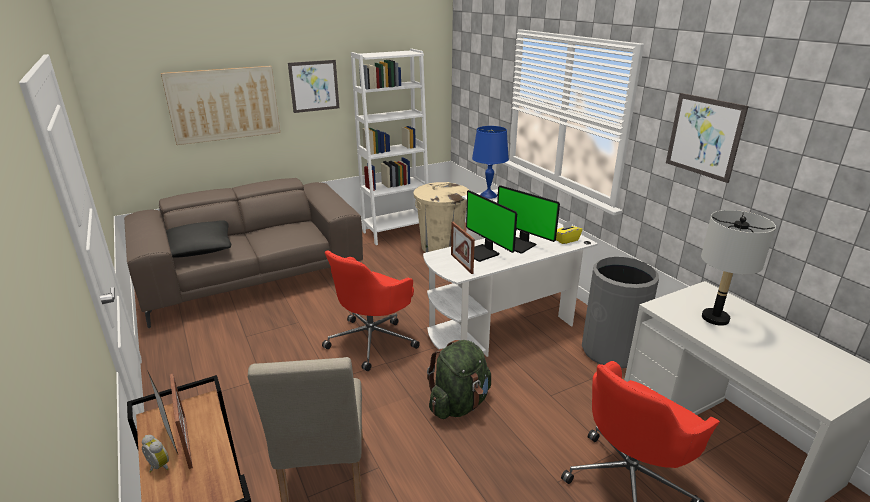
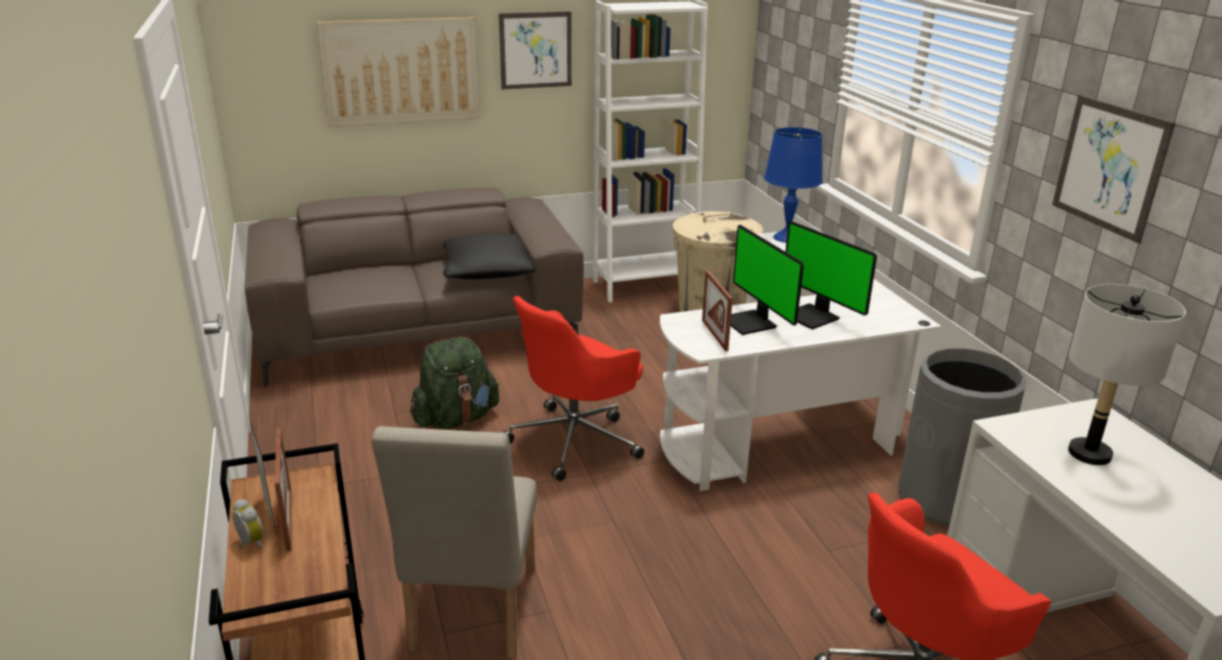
camera: 10 degrees right, 0 degrees up
black pillow [166,220,231,258] -> black pillow moved to [443,234,536,279]
green backpack [427,340,491,419] -> green backpack moved to [411,337,499,429]
yellow tissue box [556,221,582,244] -> none

